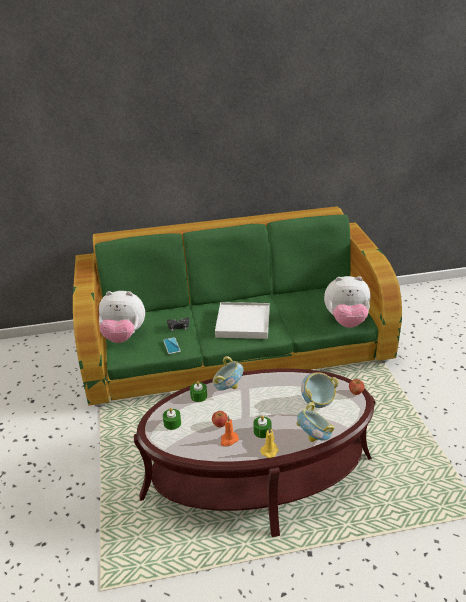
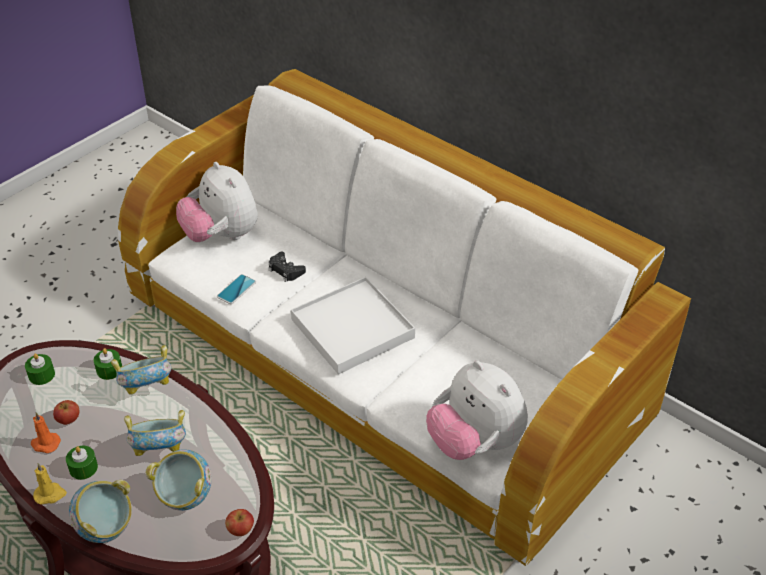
camera: 50 degrees right, 10 degrees up
green sofa [73,206,402,407] -> white sofa [118,69,691,566]
none -> bowl [124,410,186,456]

